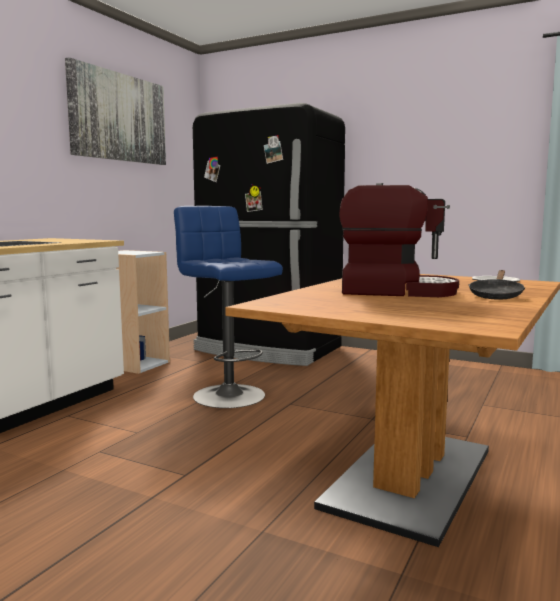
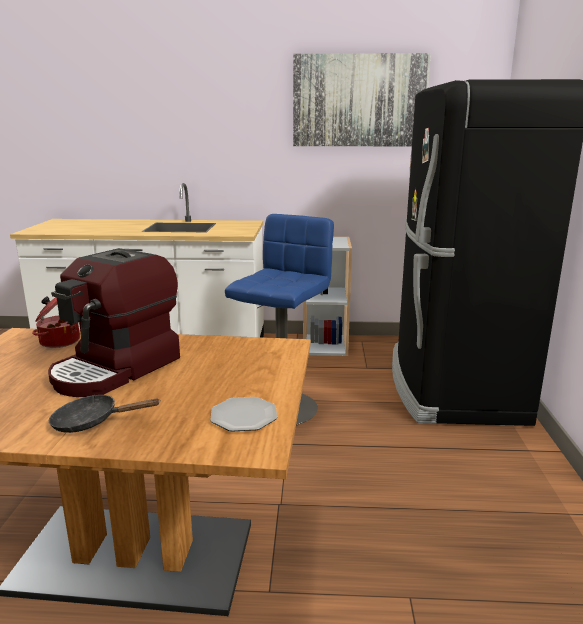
camera: 65 degrees right, 10 degrees up
coffee machine [339,183,459,297] -> coffee machine turned 45 degrees clockwise [48,248,180,397]
none -> cooking pot [32,296,80,348]

